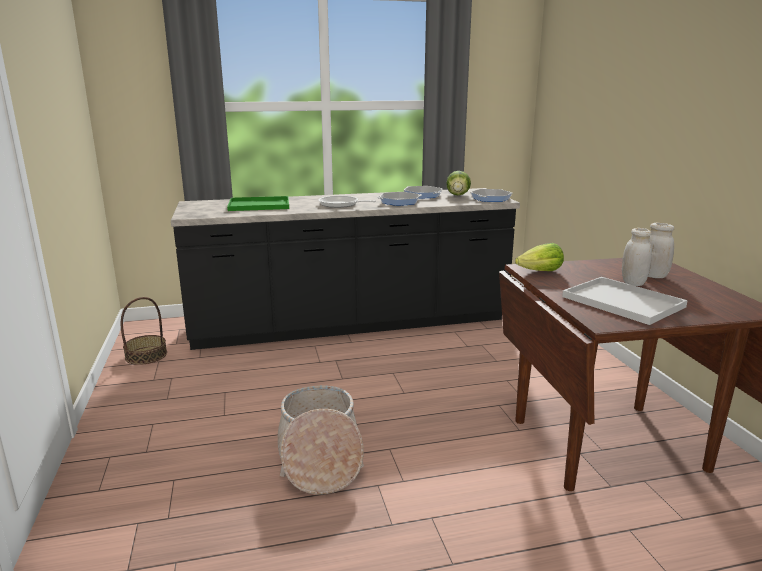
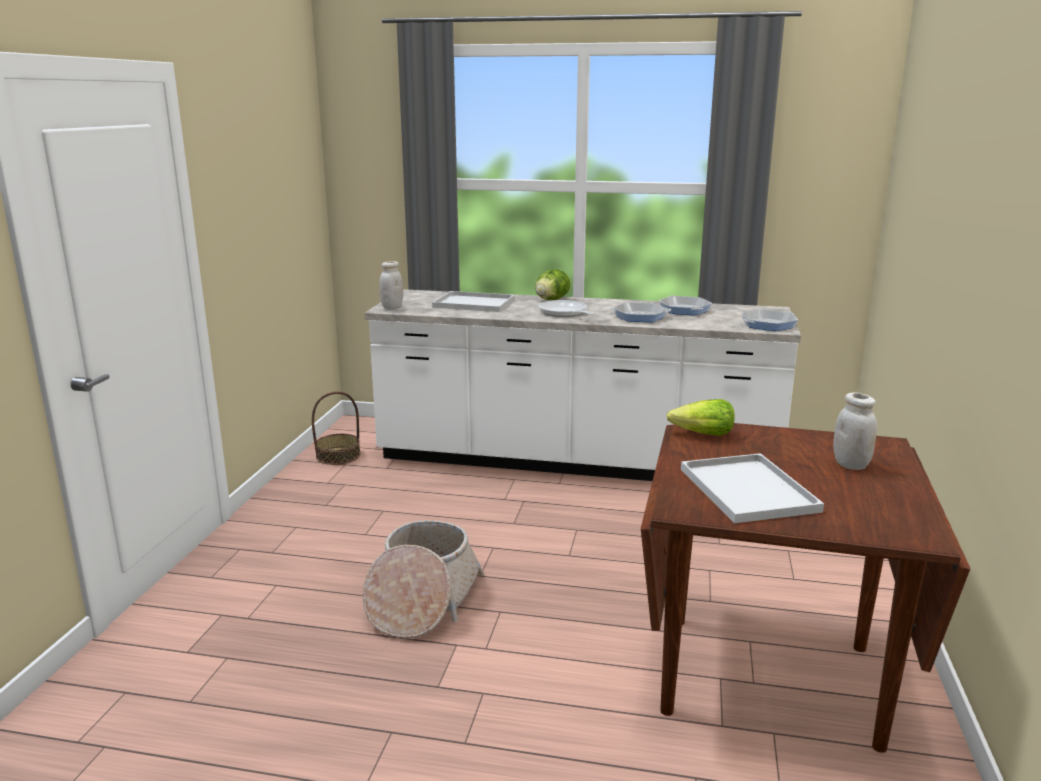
camera: 25 degrees right, 0 degrees up
black counter [171,188,520,350] -> white counter [364,289,801,481]
green tray [227,196,289,211] -> white tray [432,291,514,312]
lettuce [446,171,471,195] -> lettuce moved to [535,269,570,300]
white jar [622,228,652,286] -> white jar moved to [379,261,403,309]

